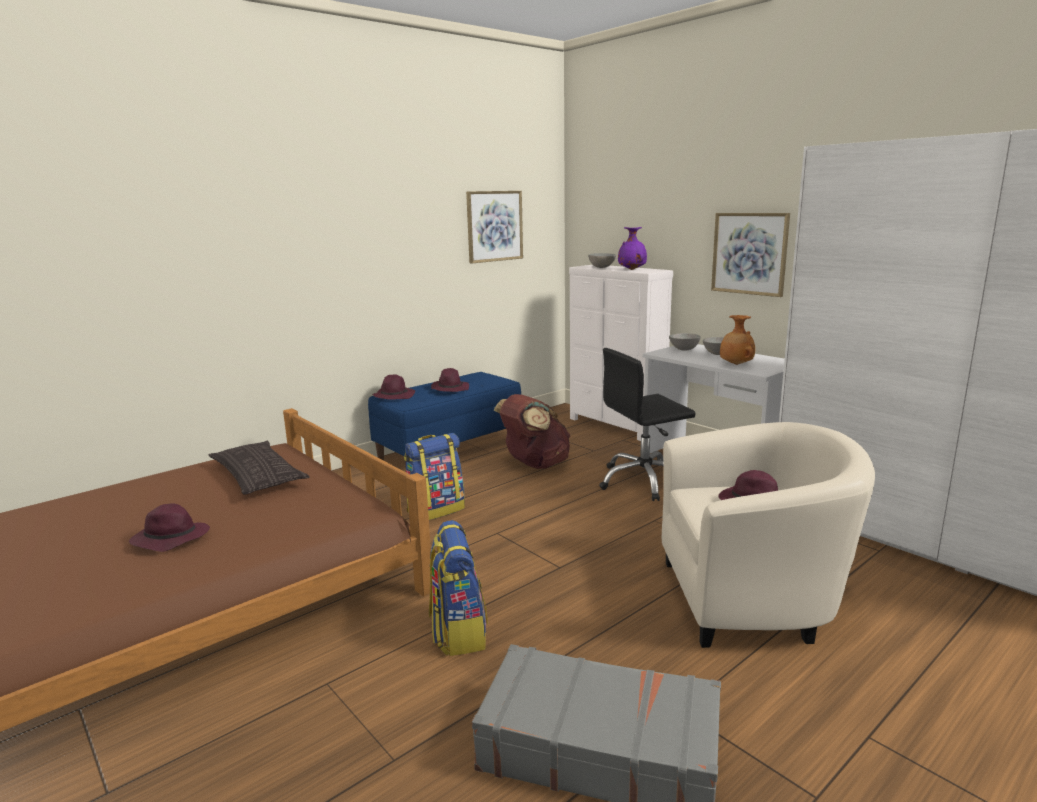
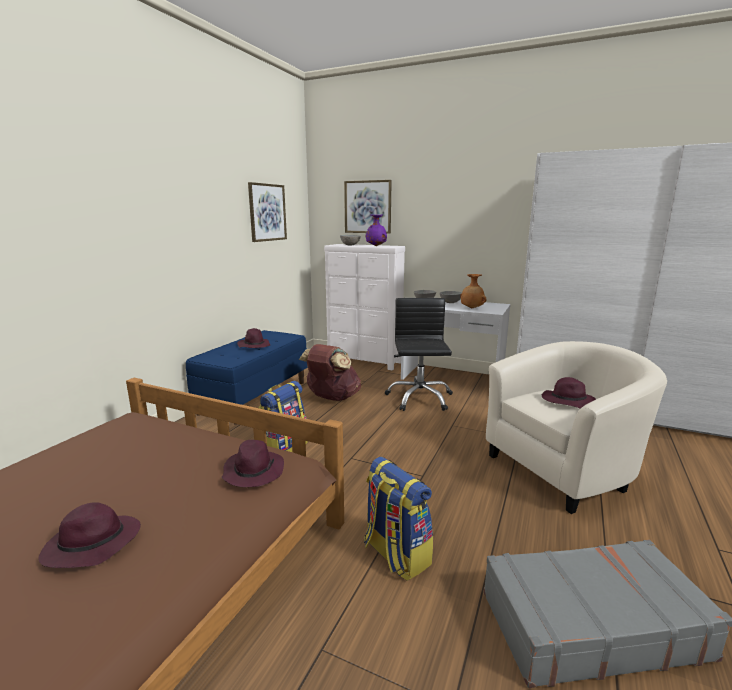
camera: 25 degrees left, 0 degrees up
pillow [209,441,310,495] -> none
purple hat [372,374,415,400] -> purple hat moved to [222,440,284,487]
black office chair [599,348,696,501] -> black office chair turned 135 degrees clockwise [385,298,453,411]
picture [711,213,790,297] -> picture moved to [344,180,392,234]

